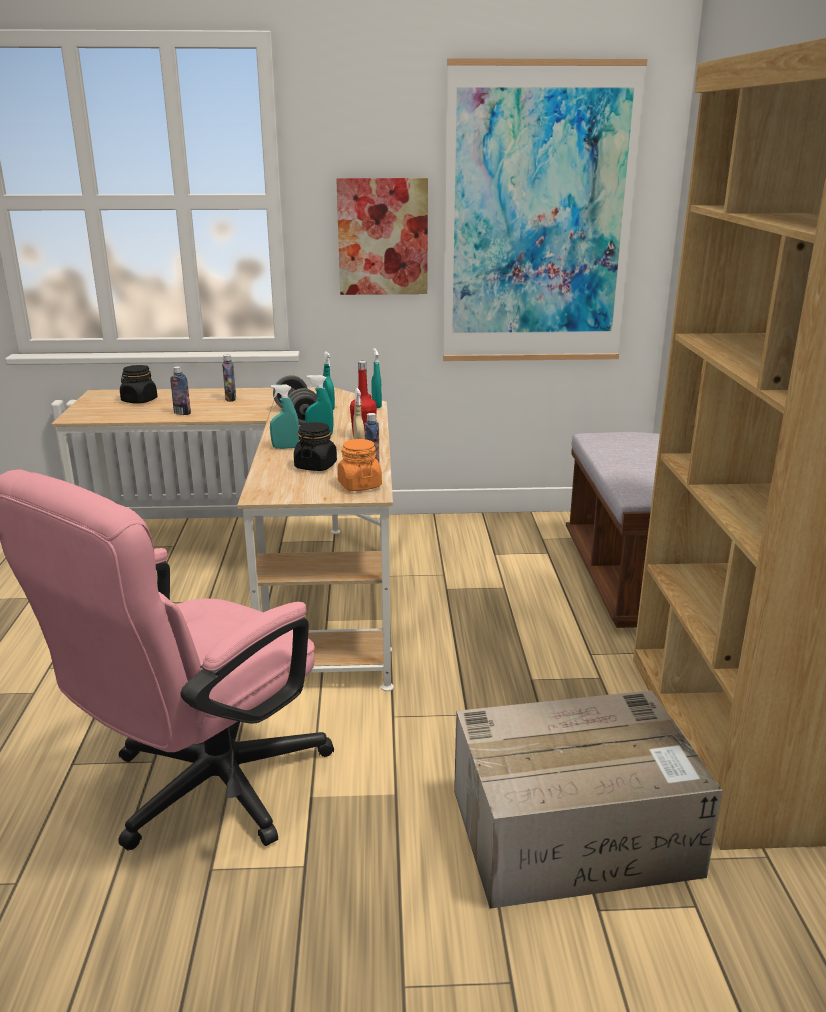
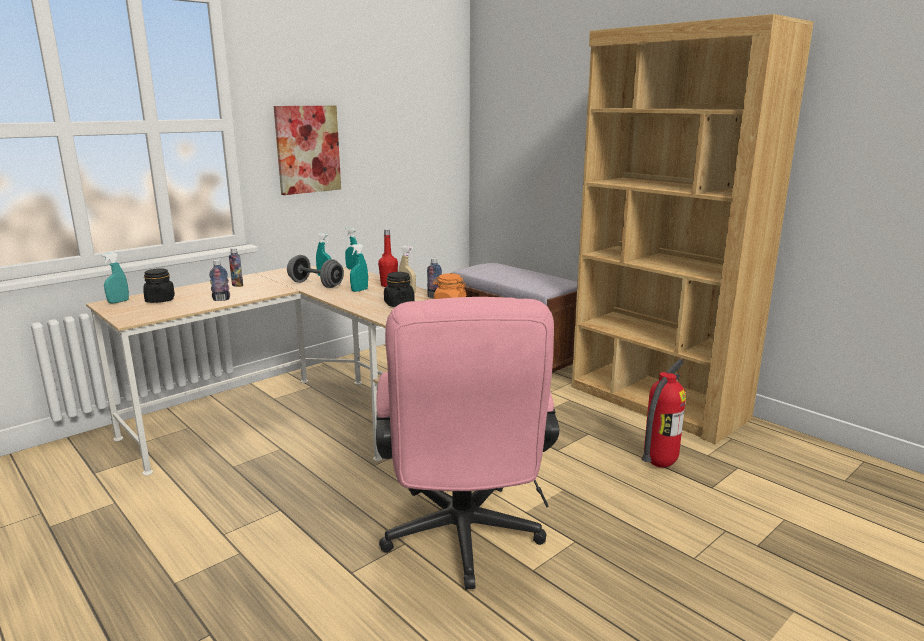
camera: 40 degrees left, 5 degrees down
turquoise spray bottle [270,385,299,449] -> turquoise spray bottle moved to [101,252,129,304]
picture [443,58,648,361] -> none
cardboard box [454,690,723,909] -> fire extinguisher [641,358,686,468]

